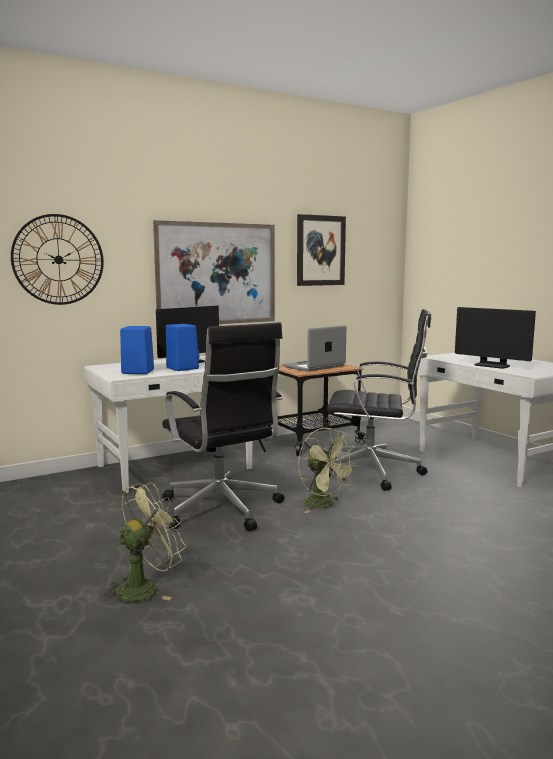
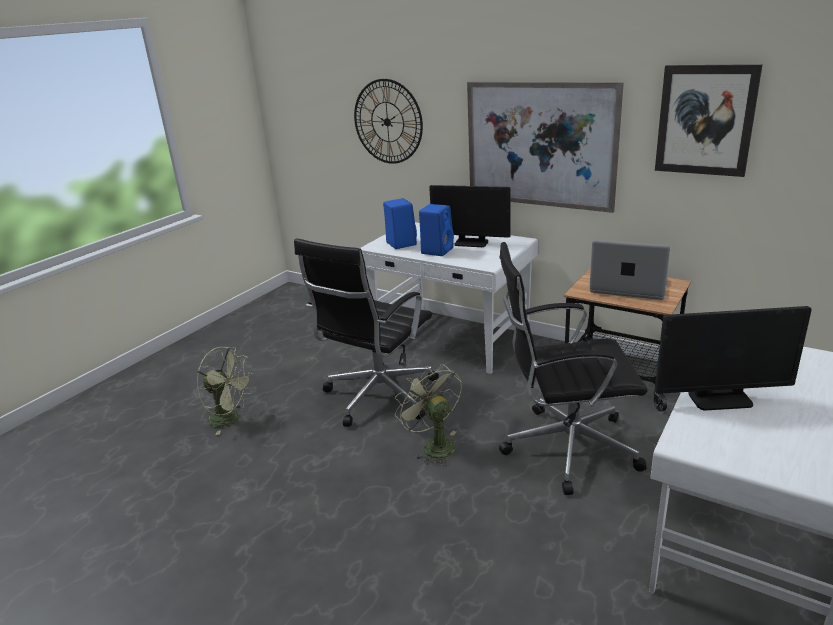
camera: 65 degrees right, 15 degrees up
green fan [298,428,357,513] -> green fan turned 120 degrees clockwise [395,364,462,466]
black office chair [327,309,431,491] -> black office chair turned 105 degrees clockwise [499,242,648,495]
monitor [455,307,536,369] -> monitor turned 105 degrees counterclockwise [655,306,812,411]

